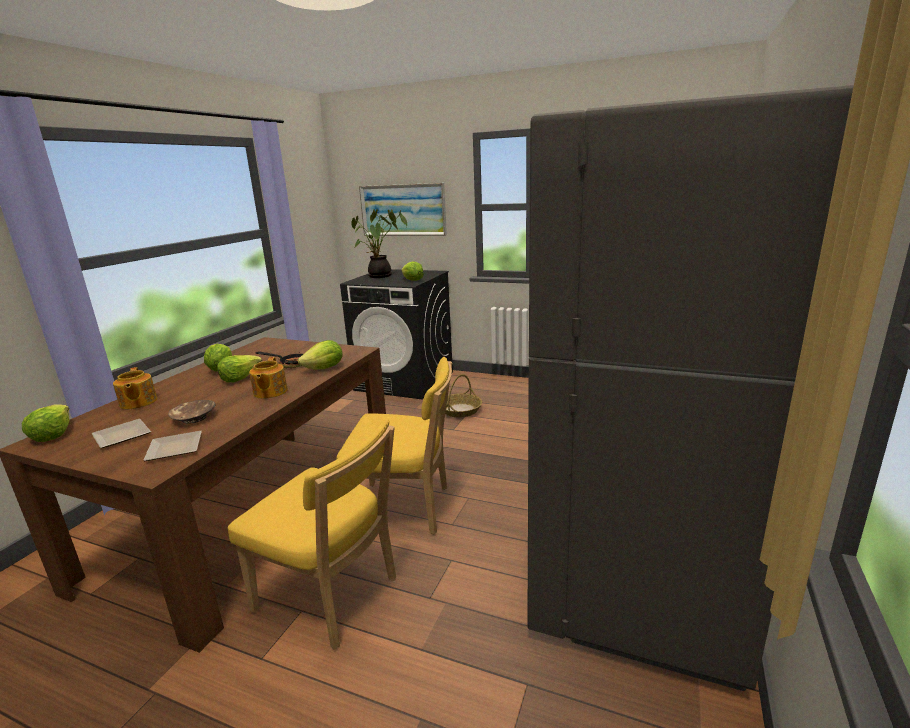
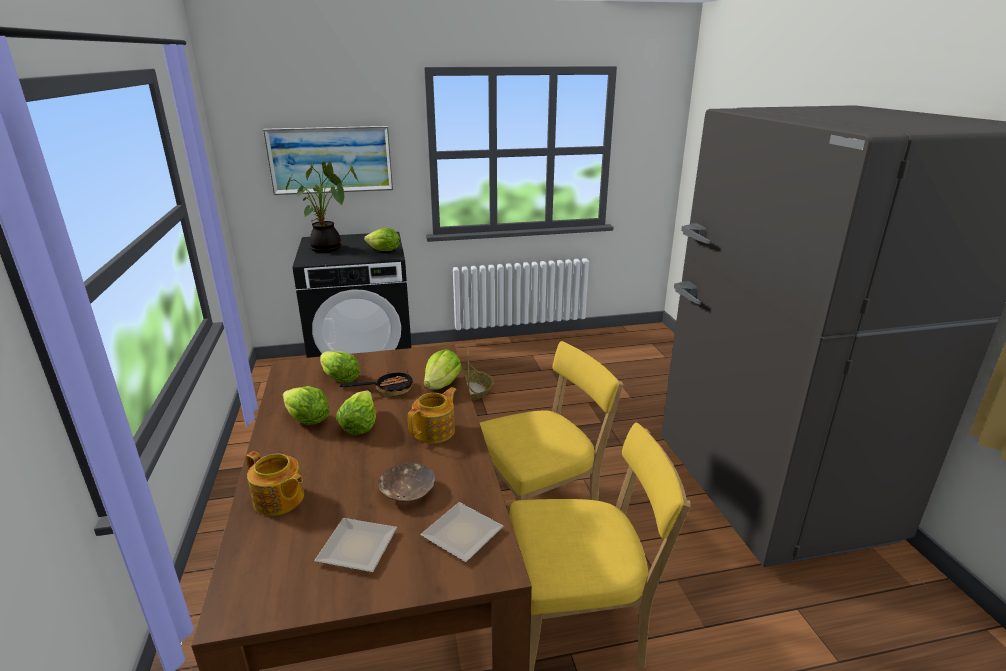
camera: 35 degrees left, 5 degrees up
lettuce [22,404,69,442] -> lettuce moved to [320,351,360,383]
teapot [249,357,288,399] -> teapot turned 105 degrees counterclockwise [408,387,457,443]

